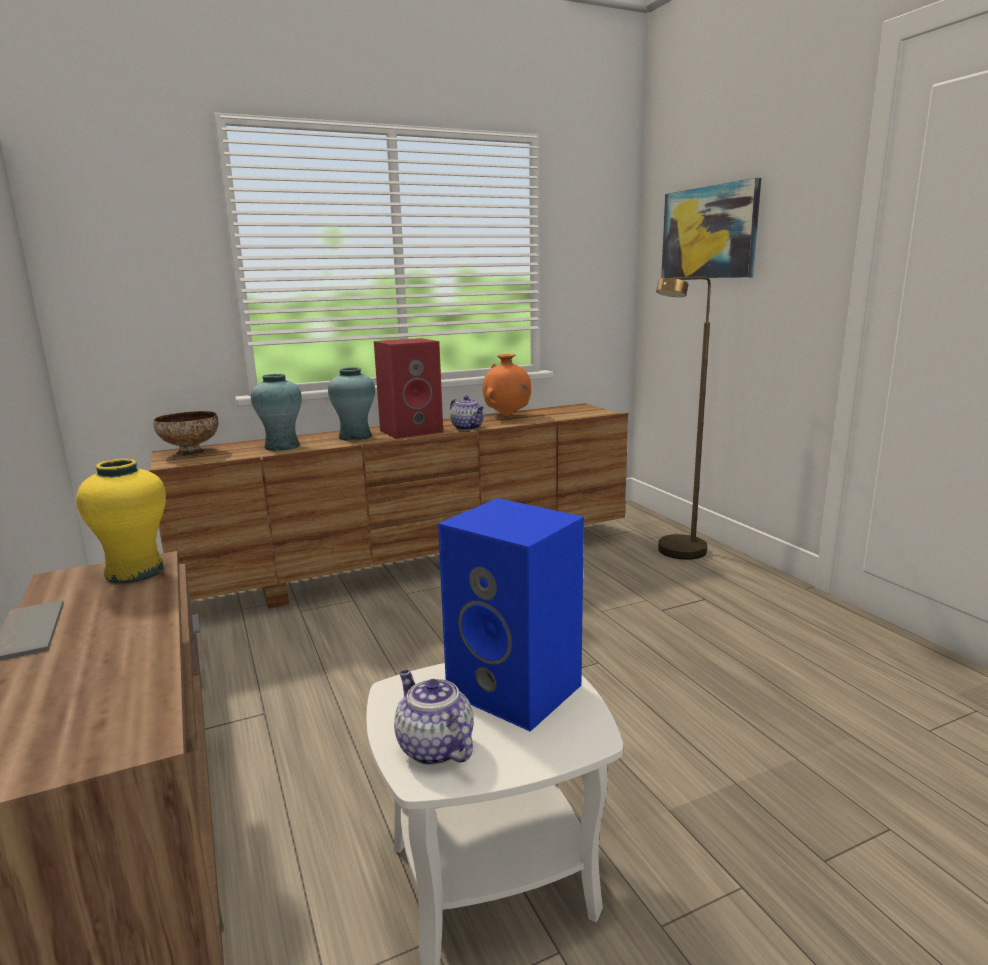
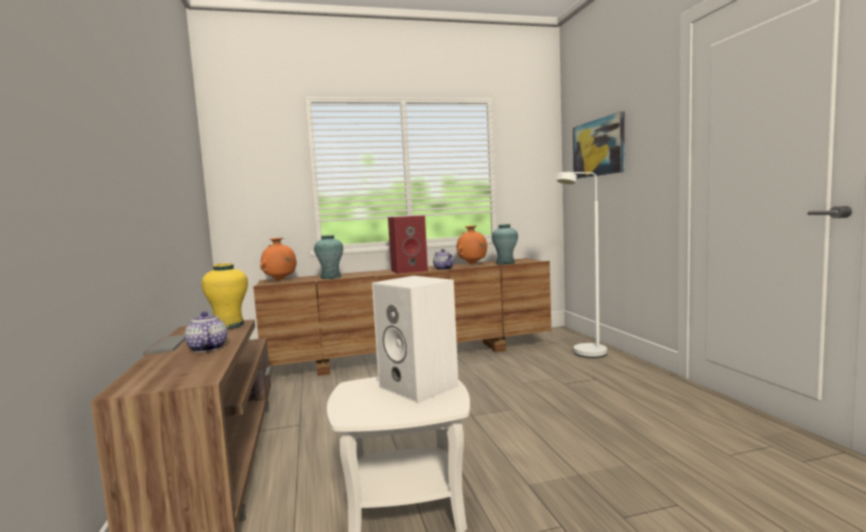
camera: 10 degrees right, 10 degrees down
bowl [153,411,218,455] -> orange vase [260,238,297,280]
turquoise vase [328,367,375,441] -> turquoise vase moved to [492,224,518,265]
teapot [394,670,474,765] -> teapot moved to [184,312,227,352]
blue speaker [438,498,584,732] -> white speaker [372,276,459,403]
brown floor lamp [656,277,711,560] -> white floor lamp [557,172,607,358]

